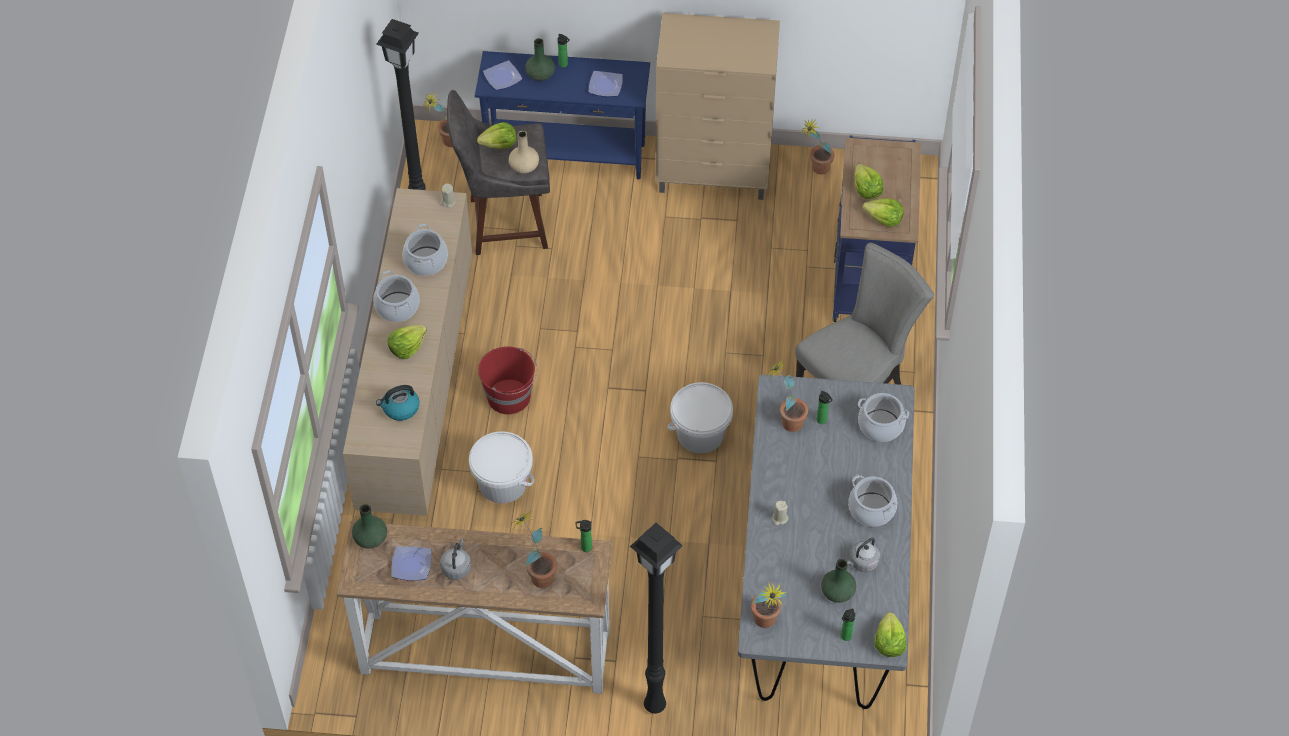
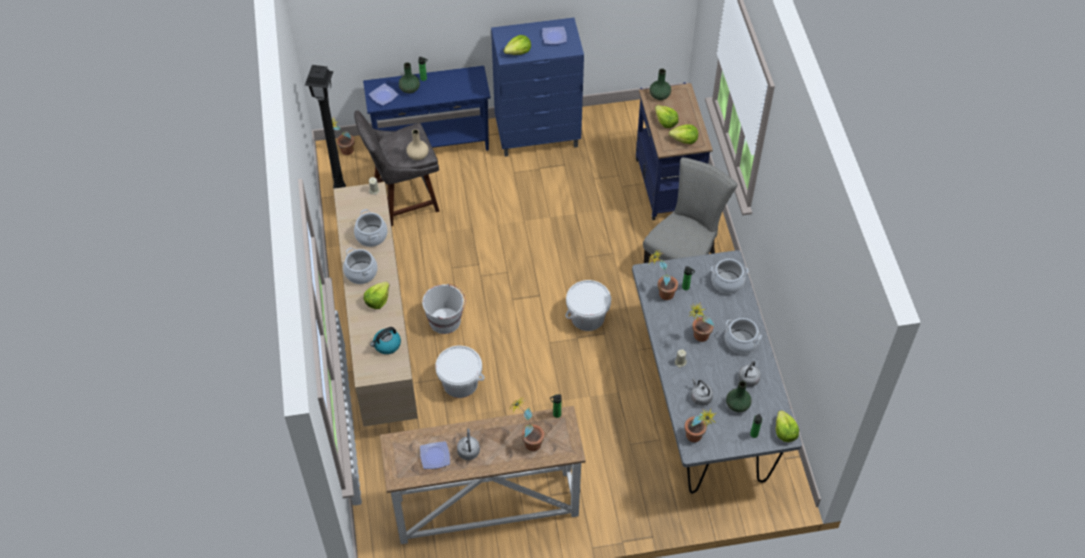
camera: 15 degrees left, 0 degrees up
green vase [352,504,387,549] -> green vase moved to [649,69,671,100]
lettuce [477,122,516,149] -> lettuce moved to [504,35,531,55]
red bucket [478,346,538,414] -> white bucket [422,284,466,334]
plate [589,71,623,97] -> plate moved to [542,27,567,45]
black floor lamp [630,523,683,714] -> none
beige dresser [655,13,780,200] -> blue dresser [491,18,584,157]
potted plant [801,120,835,175] -> potted plant moved to [688,302,714,342]
none -> grey kettle [691,378,713,406]

